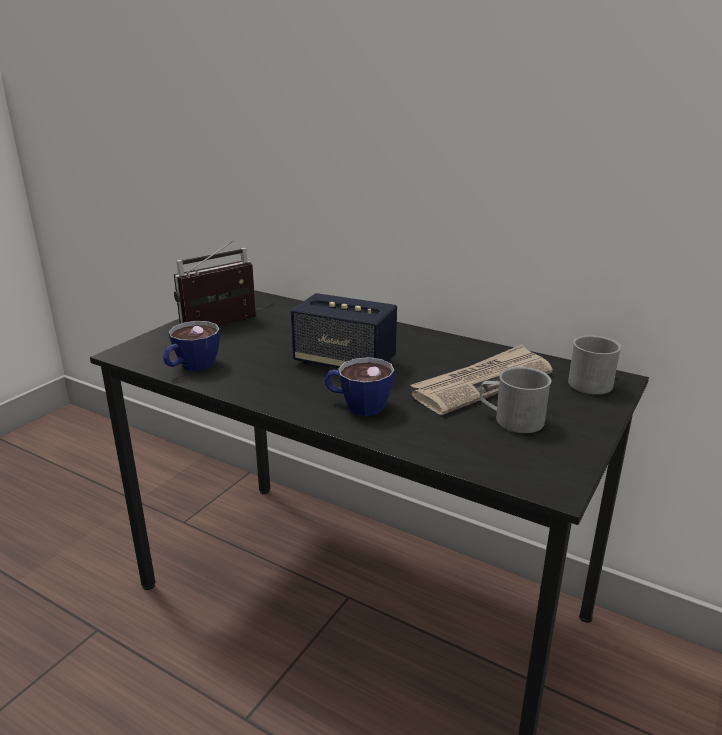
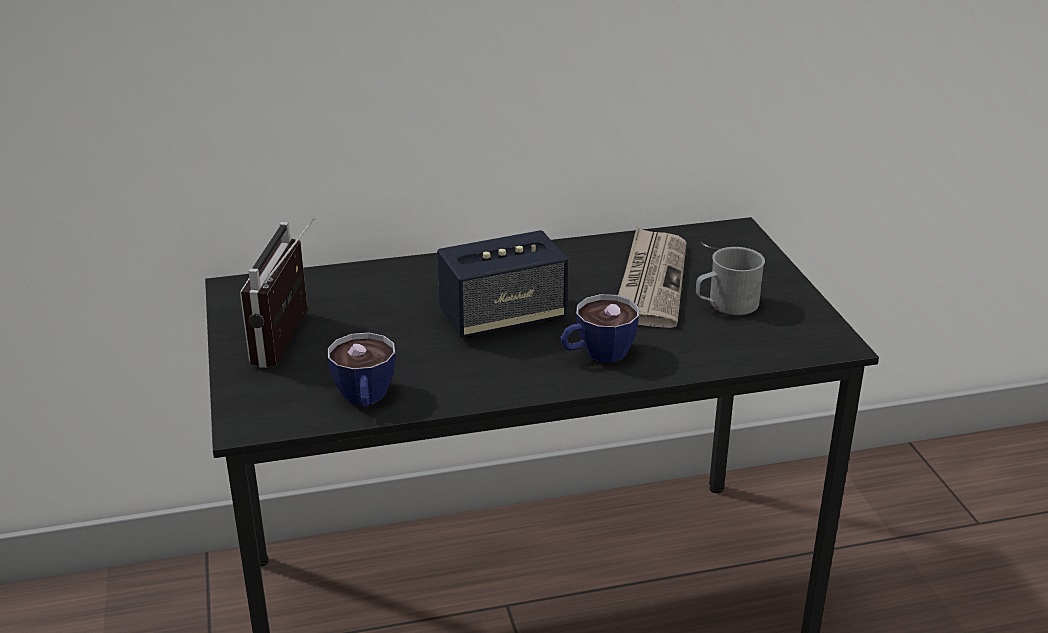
camera: 45 degrees left, 5 degrees up
grey mug [568,335,621,395] -> none

